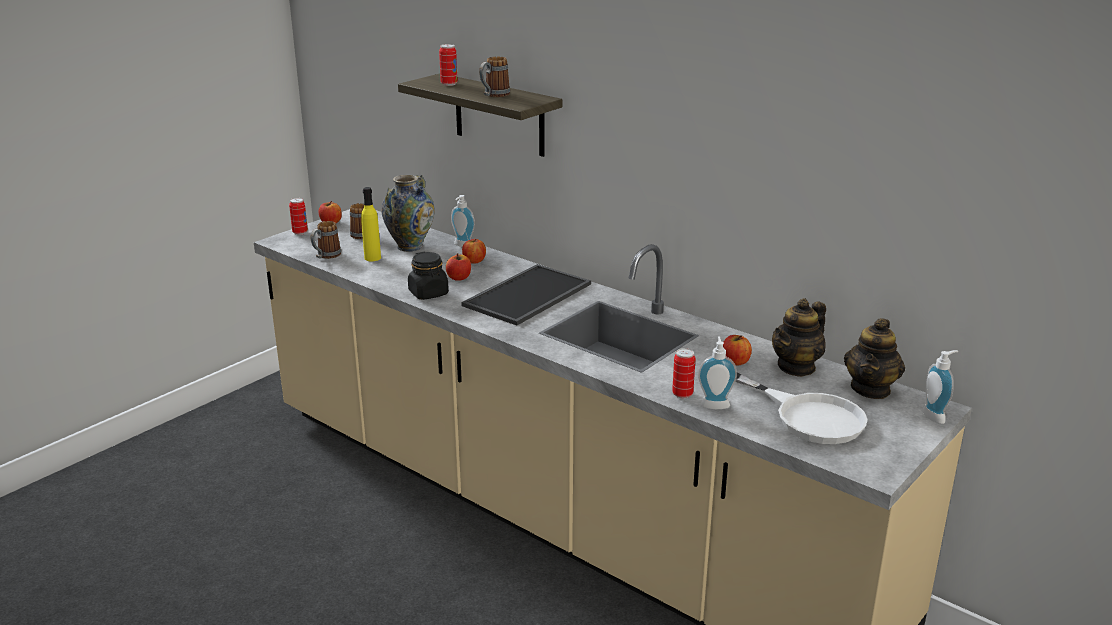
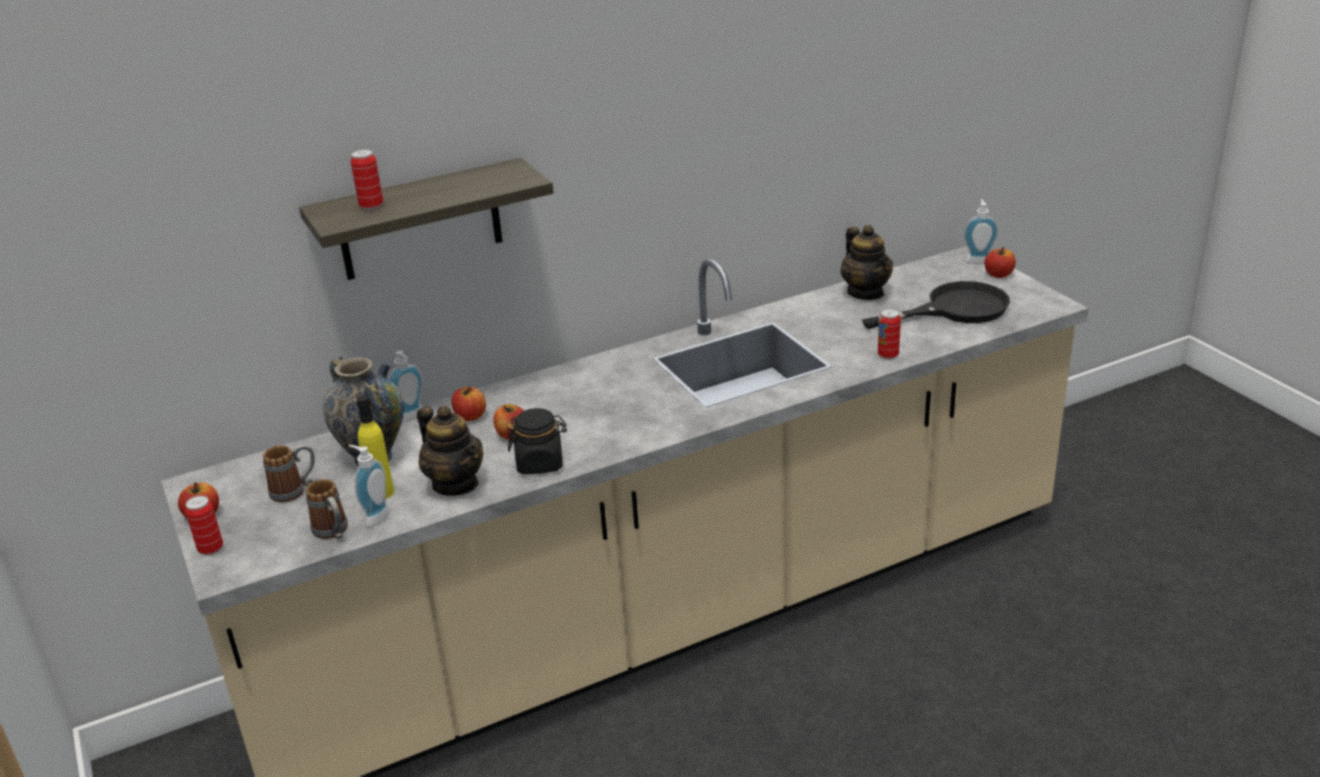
camera: 65 degrees left, 5 degrees up
tray [461,264,591,325] -> none
mug [479,57,510,97] -> none
soap dispenser [698,336,737,410] -> soap dispenser moved to [349,445,390,527]
apple [723,335,752,366] -> apple moved to [984,247,1016,278]
white frying pan [735,373,868,444] -> black frying pan [862,281,1010,329]
teapot [844,318,905,399] -> teapot moved to [417,406,483,496]

